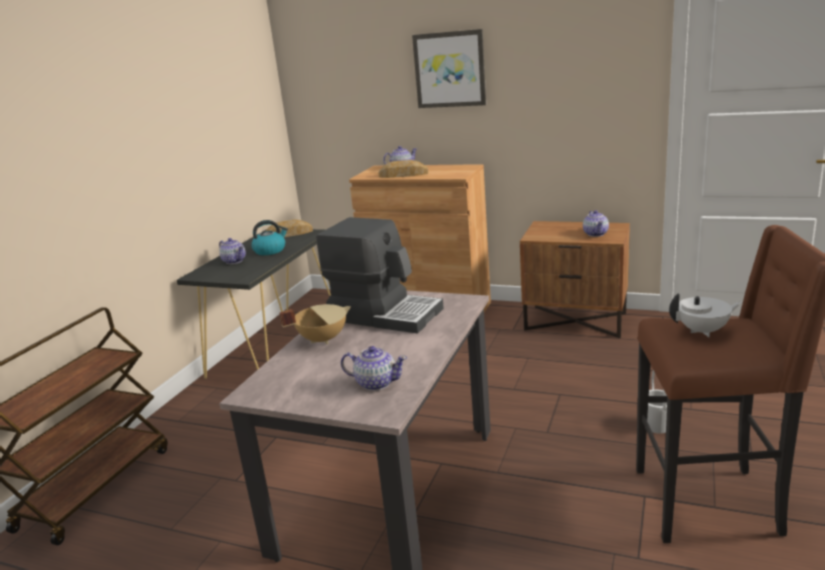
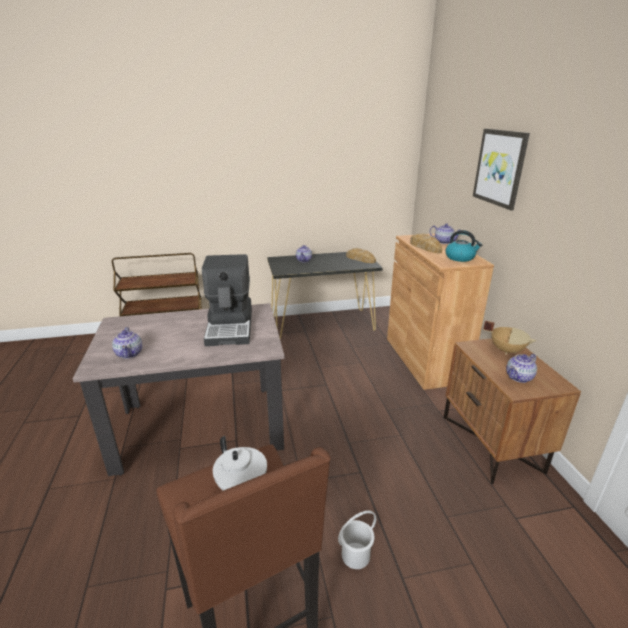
camera: 55 degrees right, 5 degrees up
kettle [251,220,288,255] -> kettle moved to [445,230,482,262]
beige cooking pot [279,304,351,344] -> beige cooking pot moved to [483,321,536,355]

